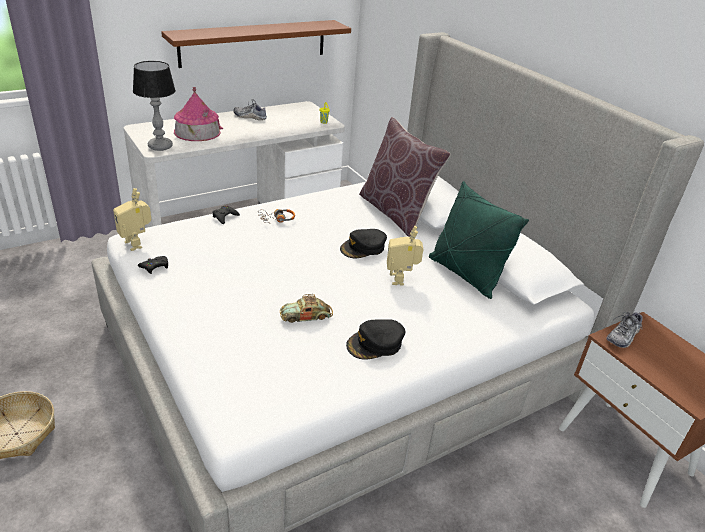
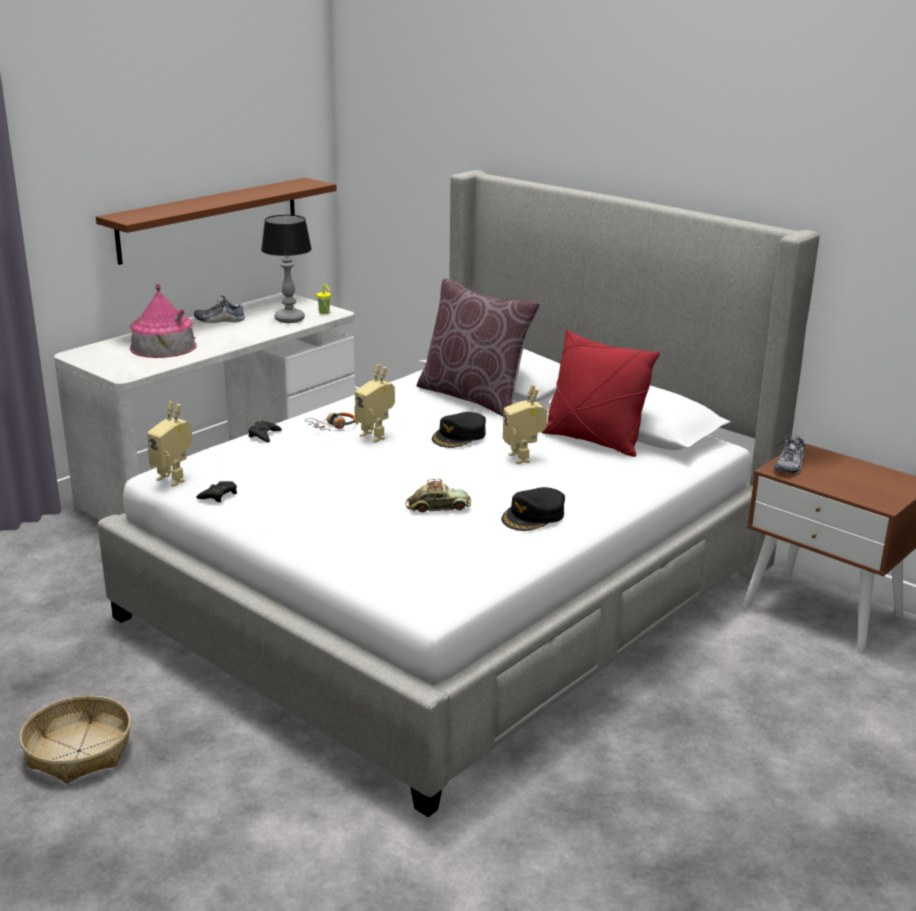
camera: 15 degrees left, 10 degrees down
table lamp [133,61,176,151] -> table lamp moved to [261,215,312,323]
toy car [280,294,333,323] -> toy car turned 150 degrees counterclockwise [405,479,471,513]
green pillow [429,181,529,299] -> red pillow [542,329,660,457]
none -> toy robot [354,364,395,443]

